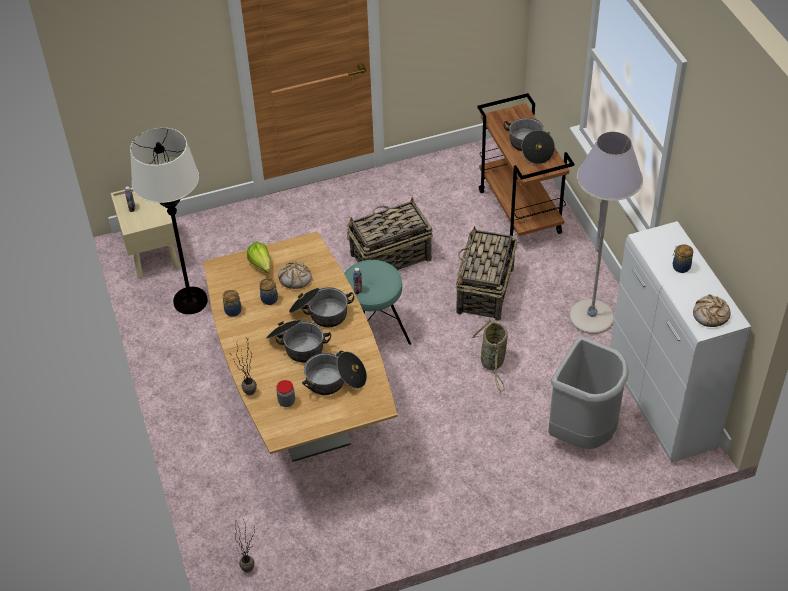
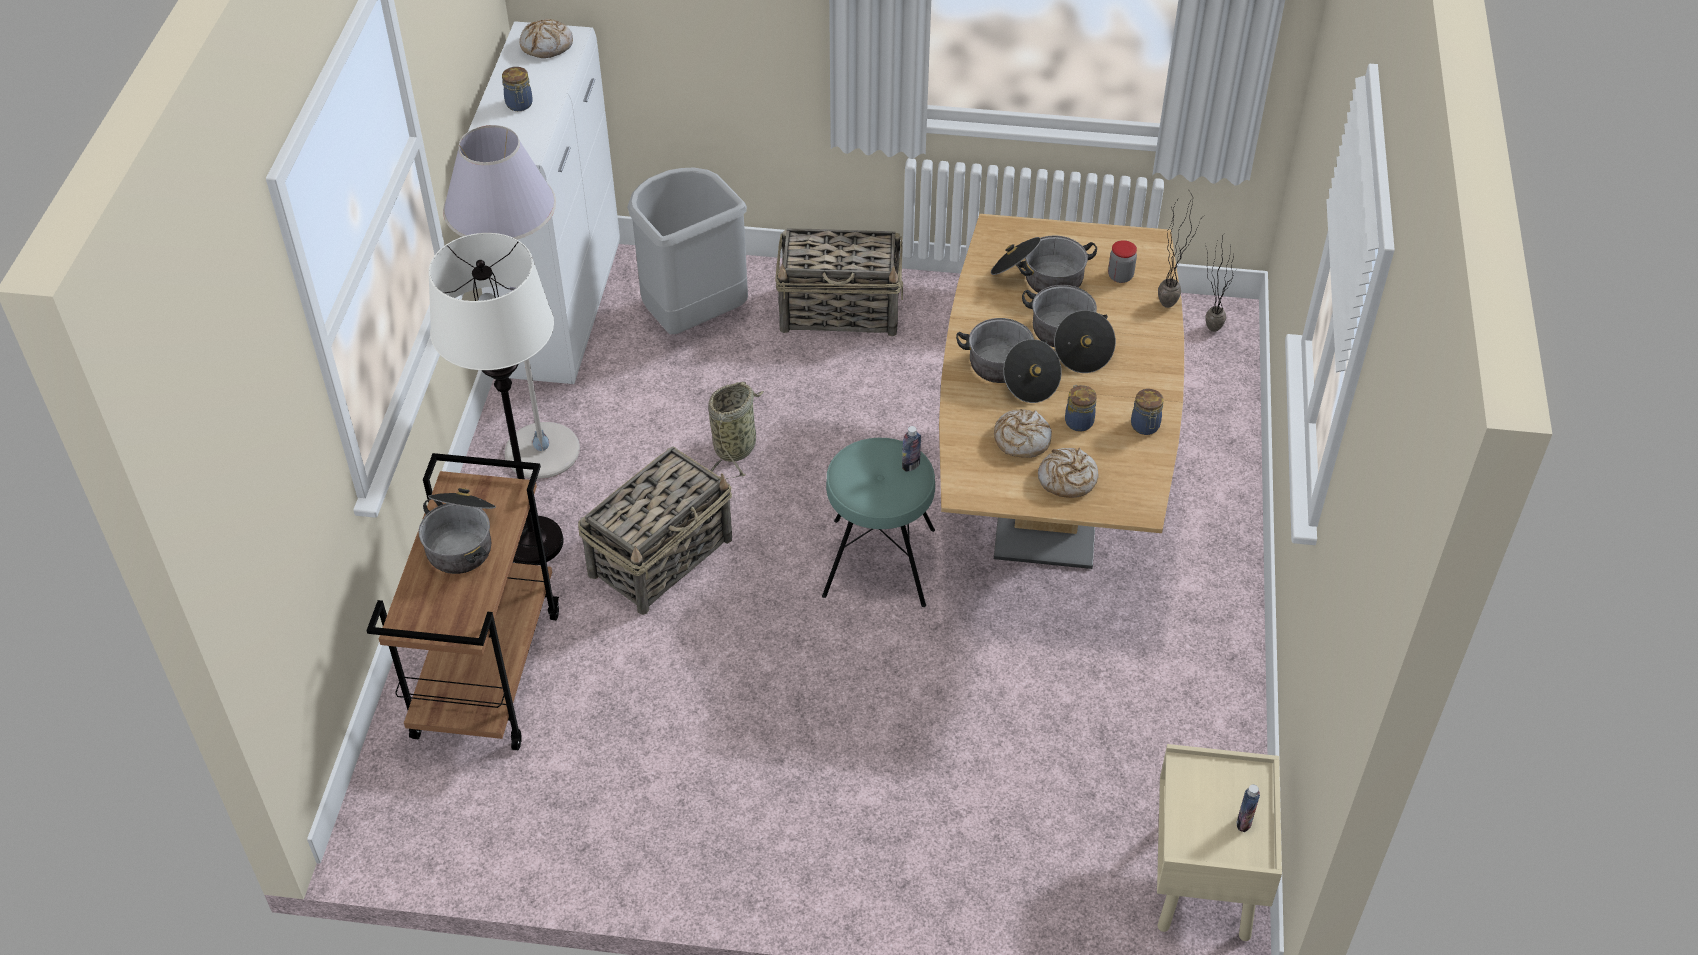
camera: 155 degrees left, 0 degrees up
white floor lamp [130,127,208,314] -> white floor lamp moved to [428,233,564,565]
lettuce [247,242,270,273] -> bread [1038,448,1098,498]
basket [347,197,433,270] -> basket moved to [775,229,903,336]

